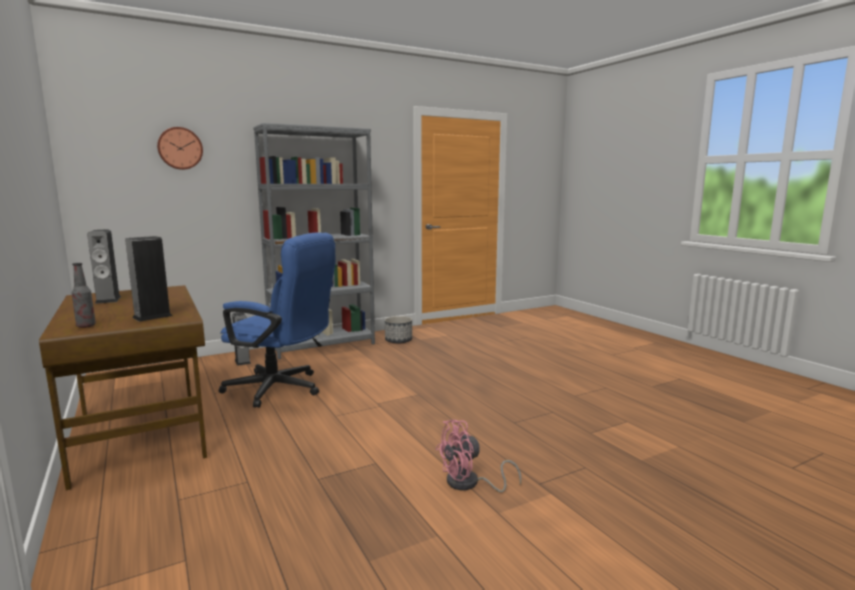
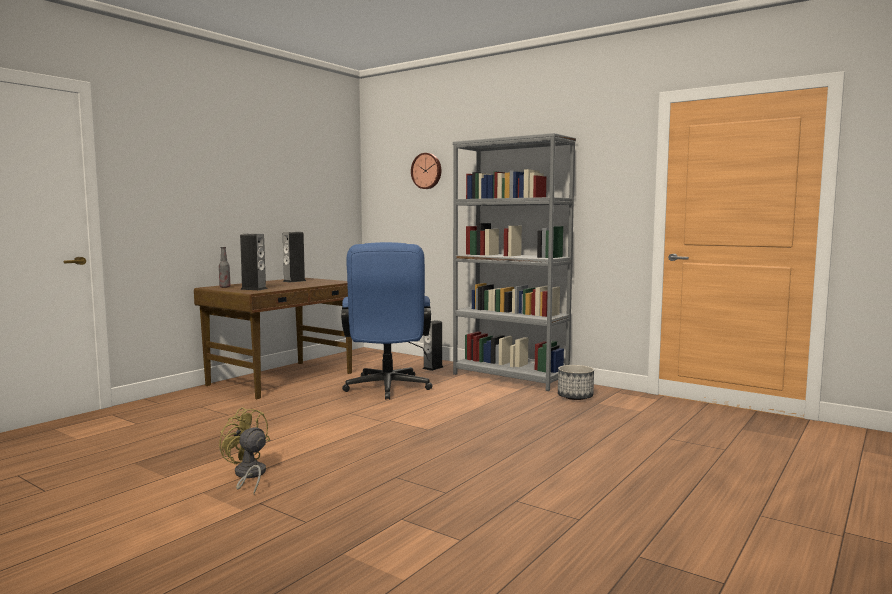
camera: 65 degrees right, 5 degrees down
pink fan [435,420,521,492] -> yellow fan [219,407,270,494]

